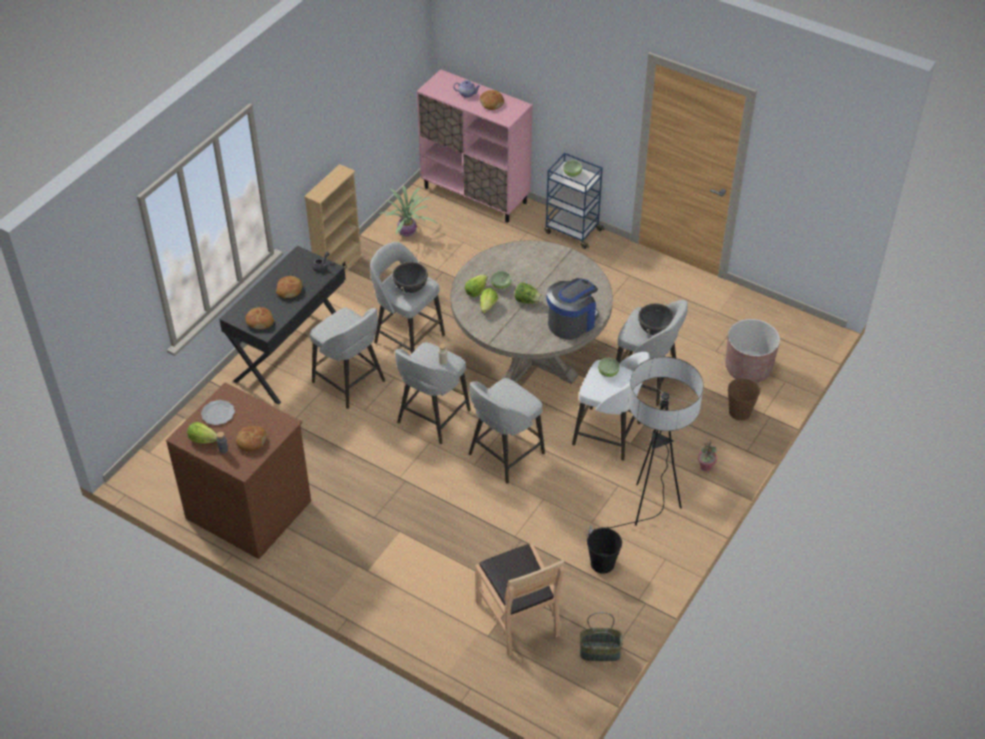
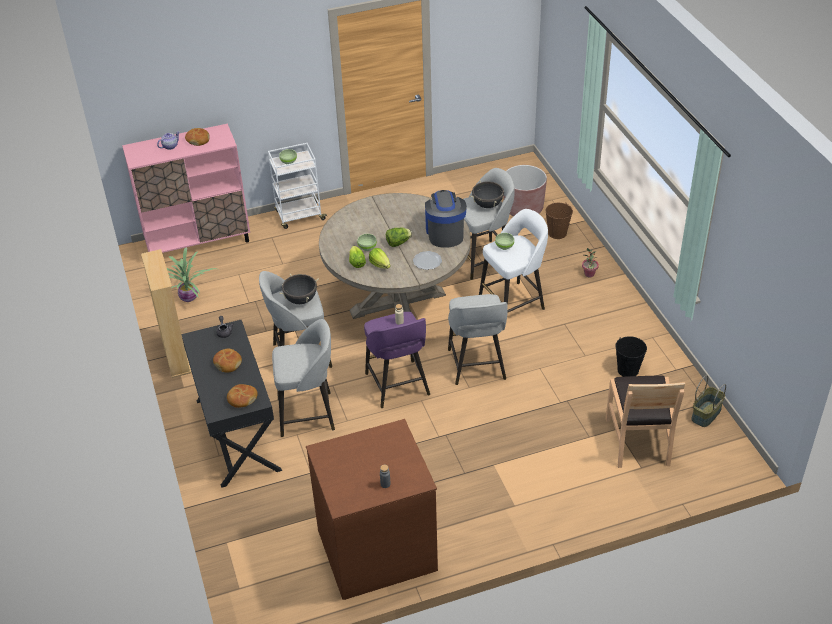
camera: 50 degrees left, 5 degrees down
lettuce [187,422,217,444] -> none
plate [201,400,235,425] -> plate moved to [413,251,442,270]
bread [236,426,267,451] -> none
grey stool [395,342,471,444] -> purple stool [364,312,430,408]
brown chair [475,544,565,656] -> brown chair turned 75 degrees clockwise [605,376,685,468]
blue cart [544,153,605,249] -> white cart [268,143,328,229]
floor lamp [585,357,704,535] -> none

